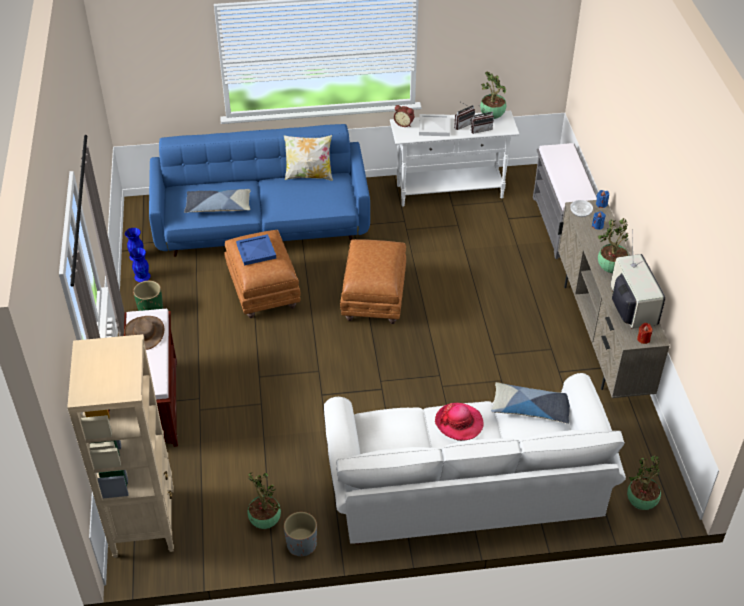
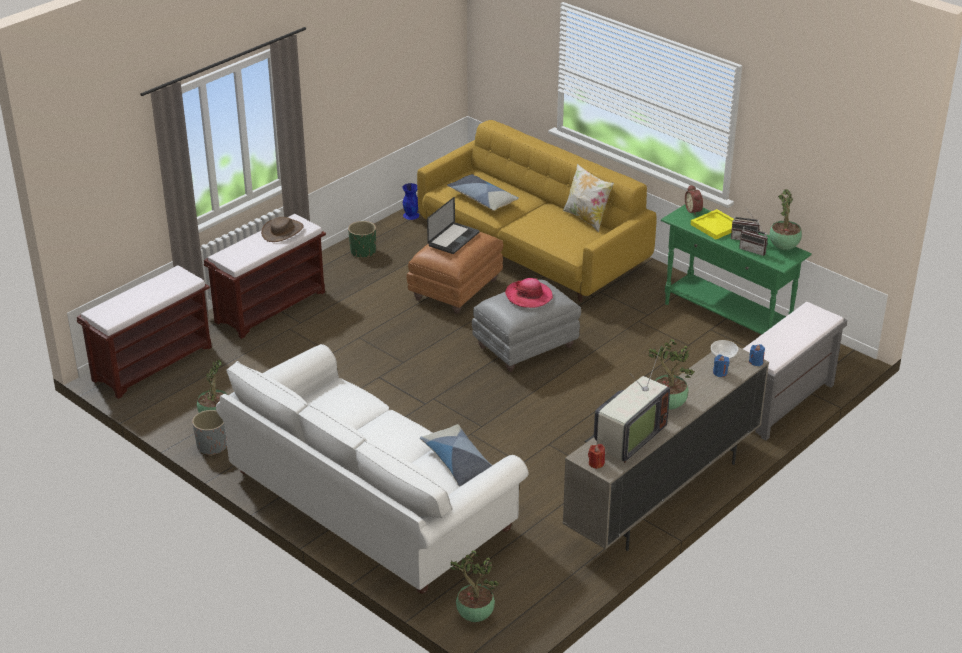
camera: 50 degrees right, 10 degrees down
beige bookcase [67,334,174,558] -> brown bench [77,265,212,399]
blue vase [130,248,150,282] -> none
blue sofa [149,124,370,257] -> yellow sofa [417,120,657,302]
blue tray [236,234,276,265] -> laptop [427,197,479,254]
brown ottoman [340,239,406,324] -> grey ottoman [472,280,581,372]
white console table [390,110,520,207] -> green console table [661,205,812,335]
white tray [419,114,450,136] -> yellow tray [690,209,734,240]
hat [435,403,484,441] -> hat moved to [505,278,553,308]

